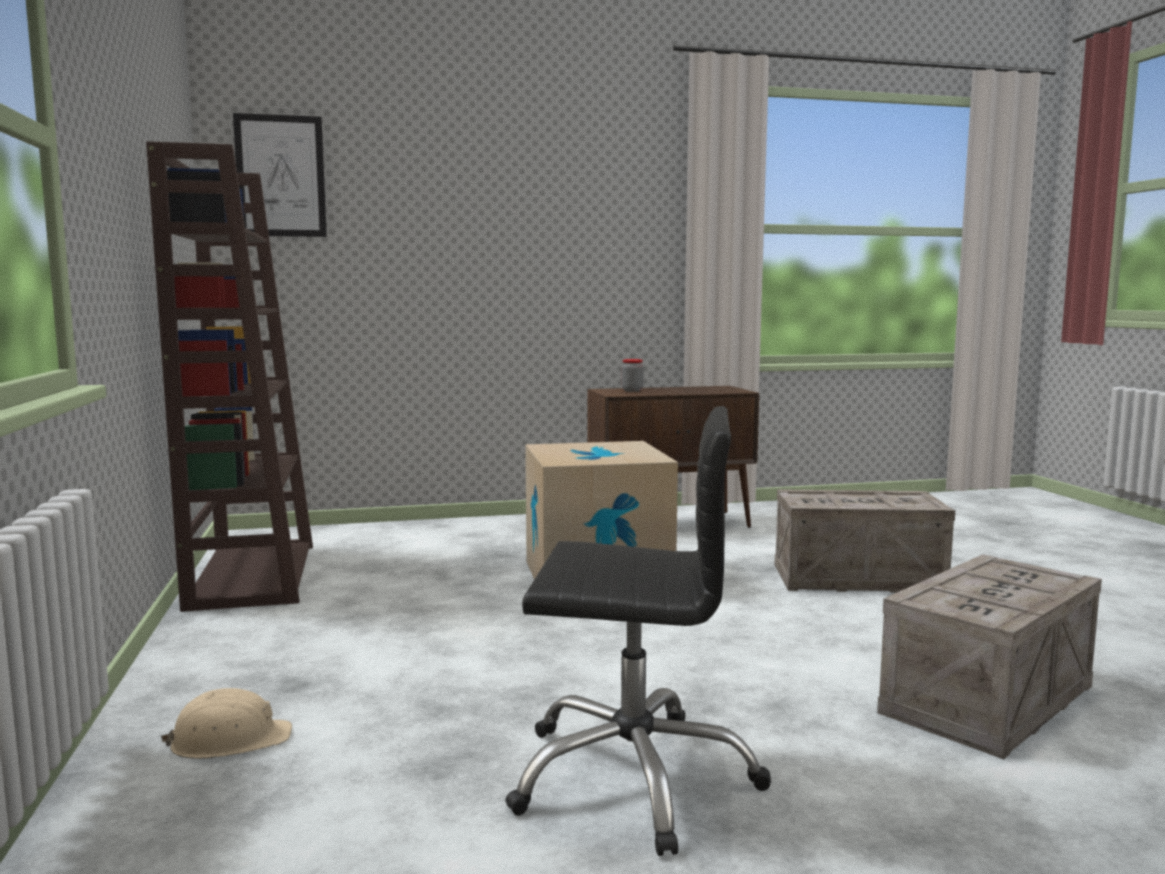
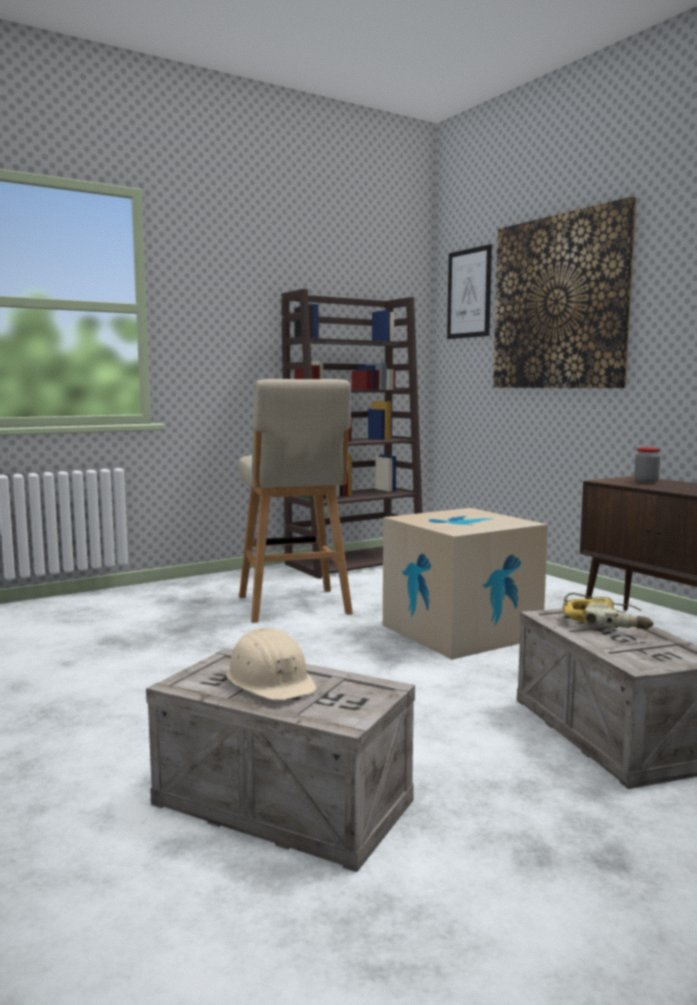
camera: 70 degrees right, 0 degrees up
beige hard hat [161,688,292,759] -> beige hard hat moved to [226,628,317,701]
black office chair [505,406,771,856] -> none
none -> beige stool [238,379,353,623]
none -> picture [493,197,637,388]
none -> power drill [563,593,654,629]

